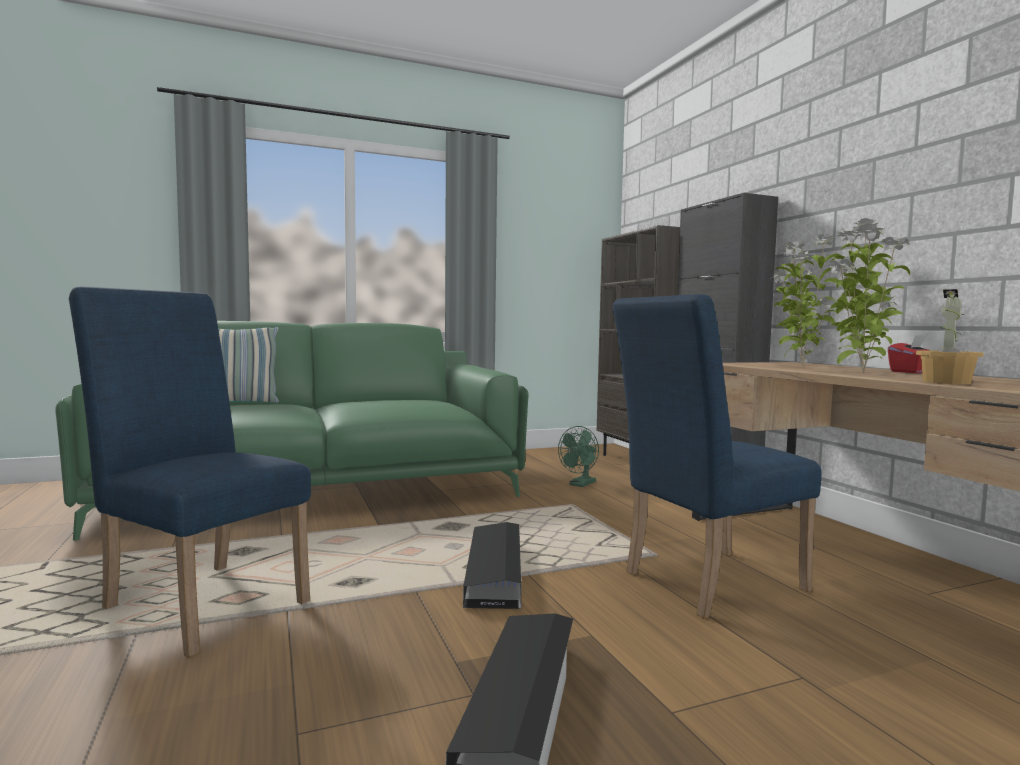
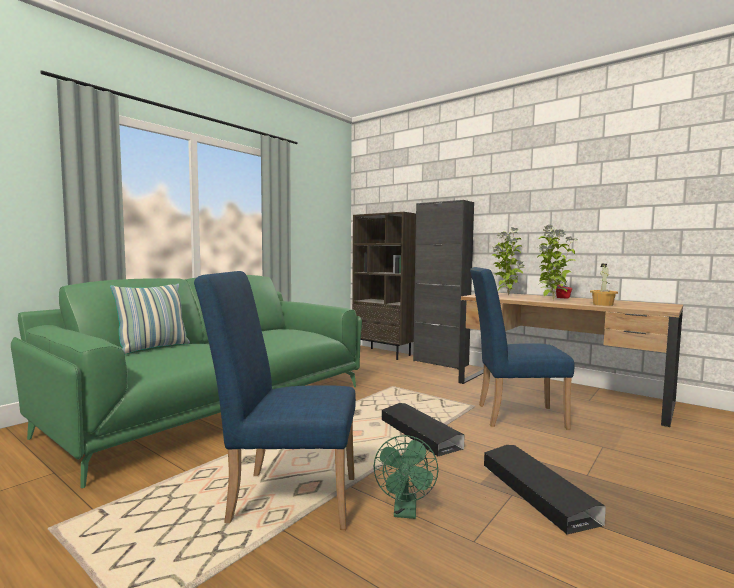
camera: 30 degrees left, 0 degrees up
green fan [558,426,599,487] -> green fan moved to [374,435,438,519]
blue chair [612,294,822,619] -> blue chair turned 60 degrees clockwise [470,267,574,429]

